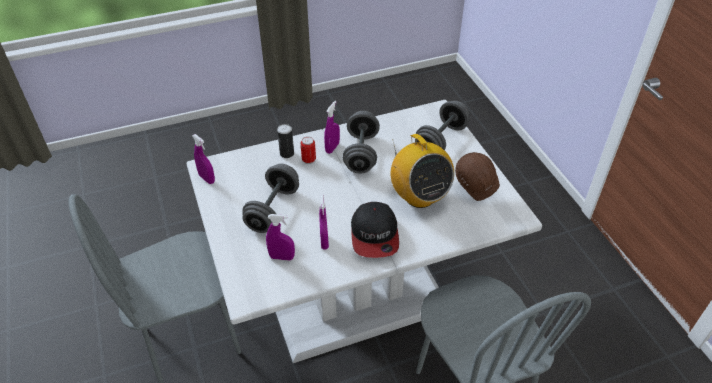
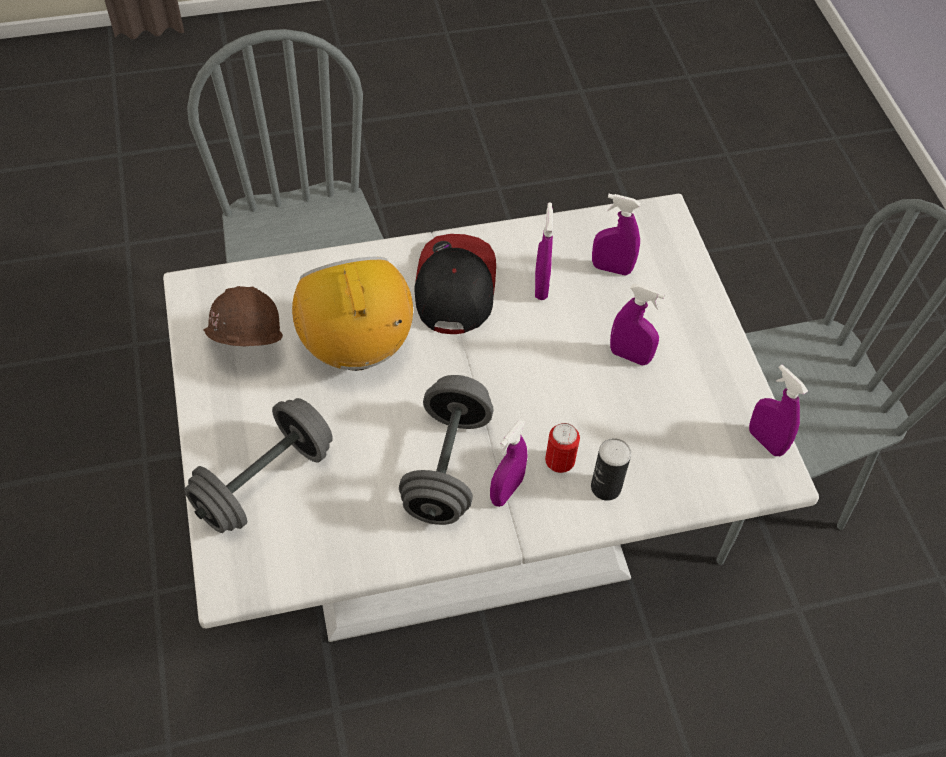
camera: 175 degrees left, 10 degrees up
grey dumbbell [242,164,299,233] -> purple spray bottle [610,284,665,365]

